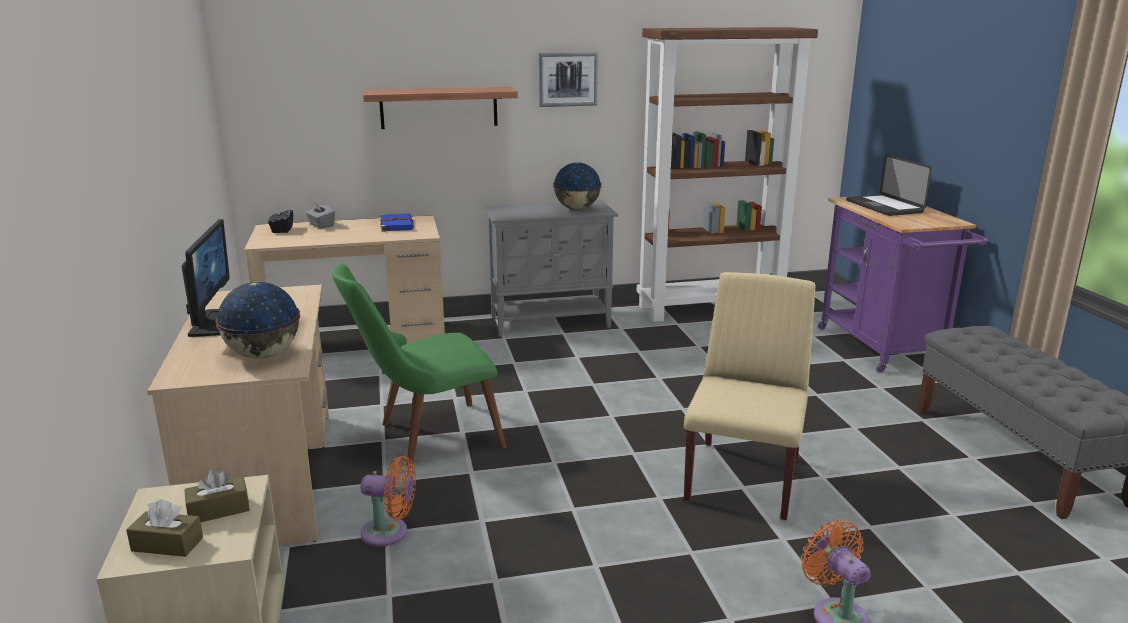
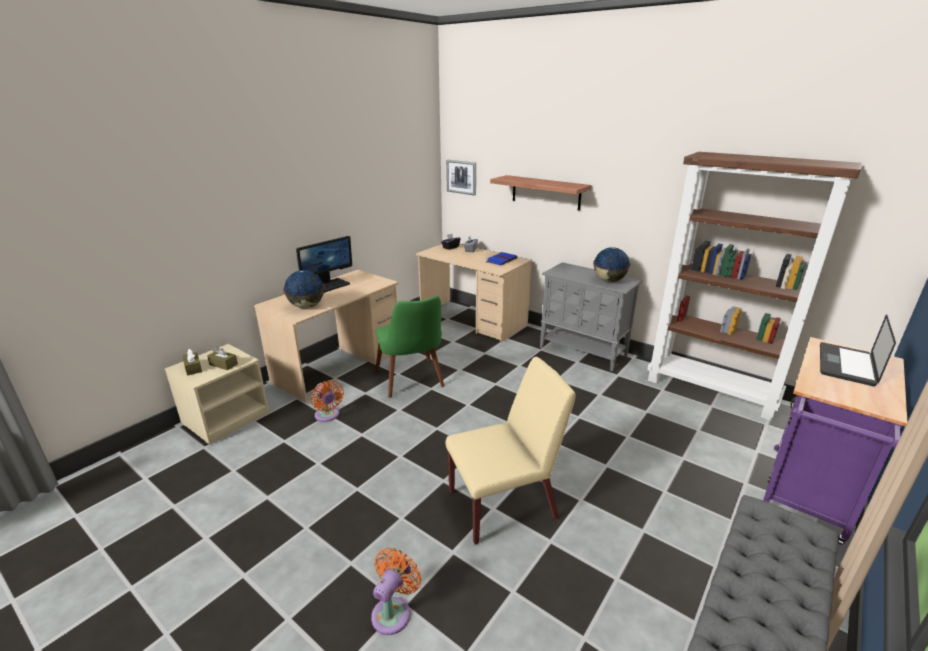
camera: 50 degrees right, 5 degrees up
green chair [332,264,506,468] -> green chair turned 135 degrees counterclockwise [376,296,444,398]
picture [539,52,598,107] -> picture moved to [446,160,476,195]

